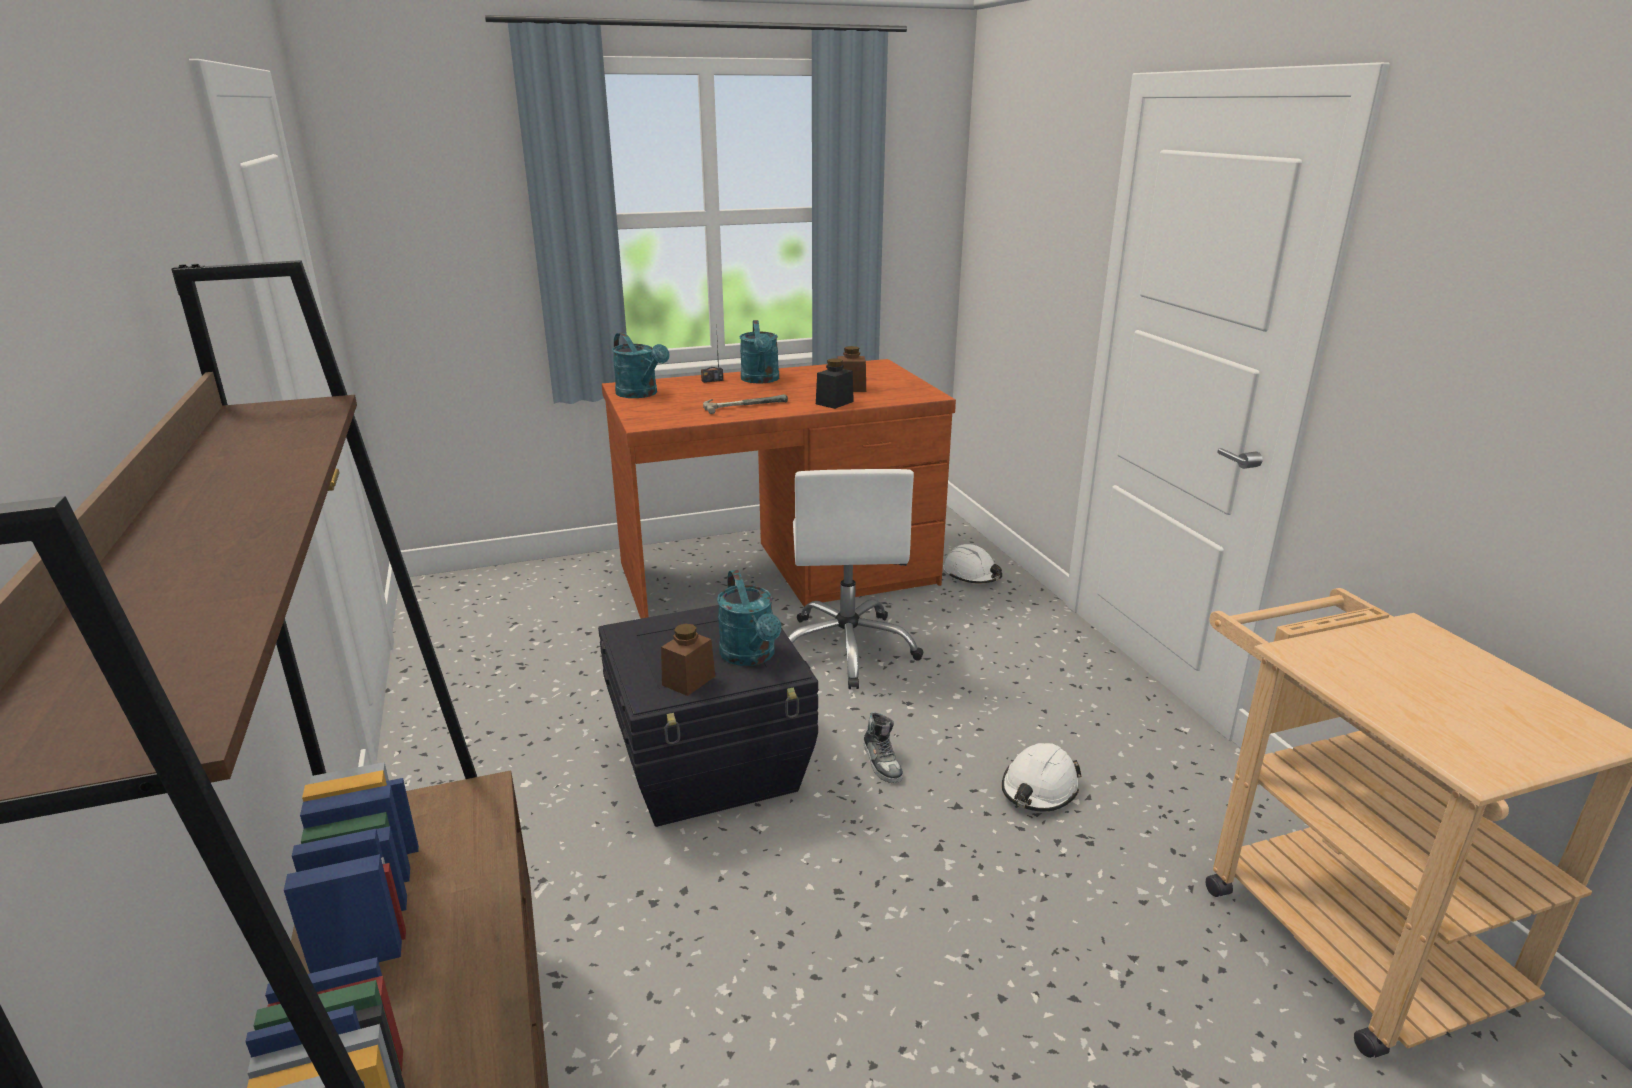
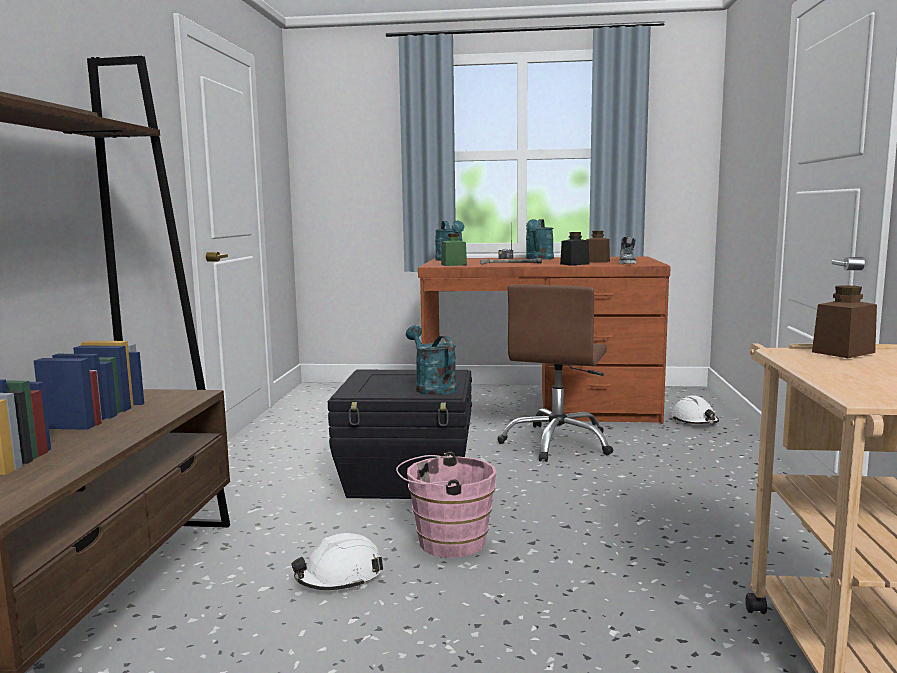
camera: 25 degrees right, 15 degrees down
brown jar [661,624,715,696] -> brown jar moved to [812,285,877,358]
turquoise watering can [717,570,781,666] -> turquoise watering can turned 150 degrees clockwise [406,325,457,395]
white office chair [788,469,924,689] -> brown office chair [498,285,613,462]
shoe [863,712,903,783] -> shoe moved to [619,237,636,264]
white hard hat [1002,743,1082,812] -> white hard hat moved to [292,533,383,590]
none -> pink bucket [396,452,497,558]
none -> green jar [441,233,467,266]

